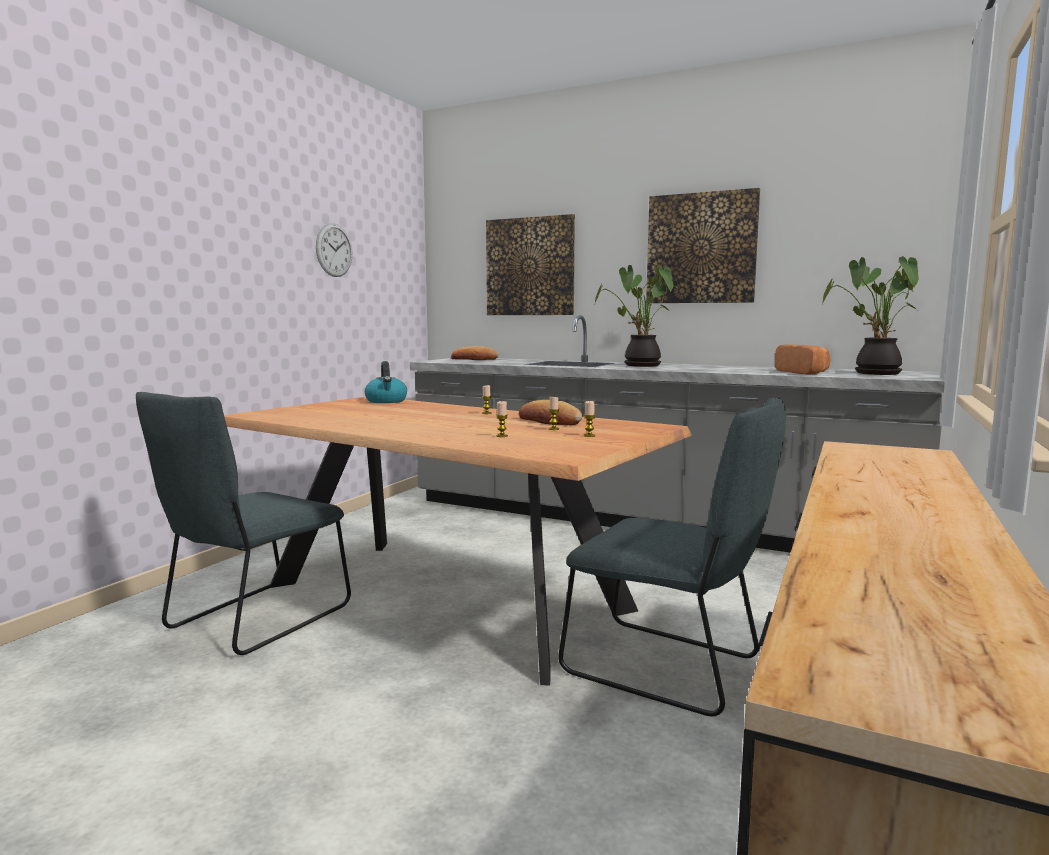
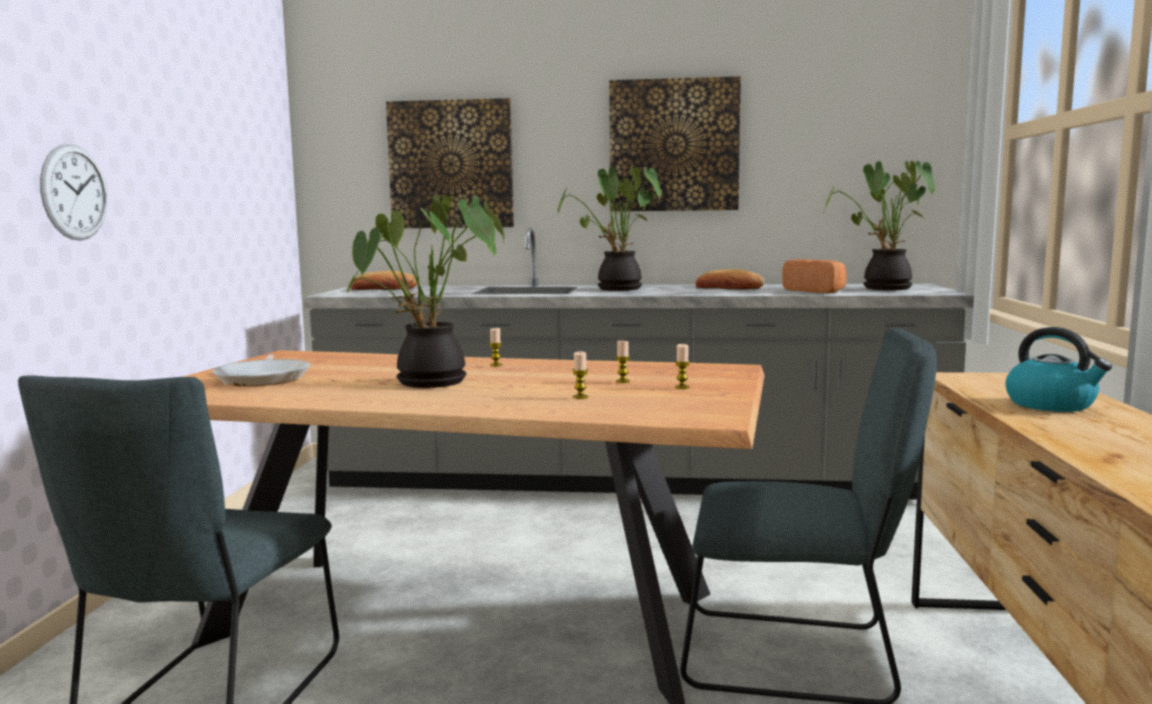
camera: 20 degrees left, 0 degrees up
wall clock [316,223,352,277] -> wall clock moved to [40,144,107,241]
kettle [365,361,407,403] -> kettle moved to [1005,327,1112,412]
bread [519,400,582,425] -> bread moved to [696,269,765,290]
none -> frying pan [212,354,311,386]
none -> potted plant [347,194,504,388]

